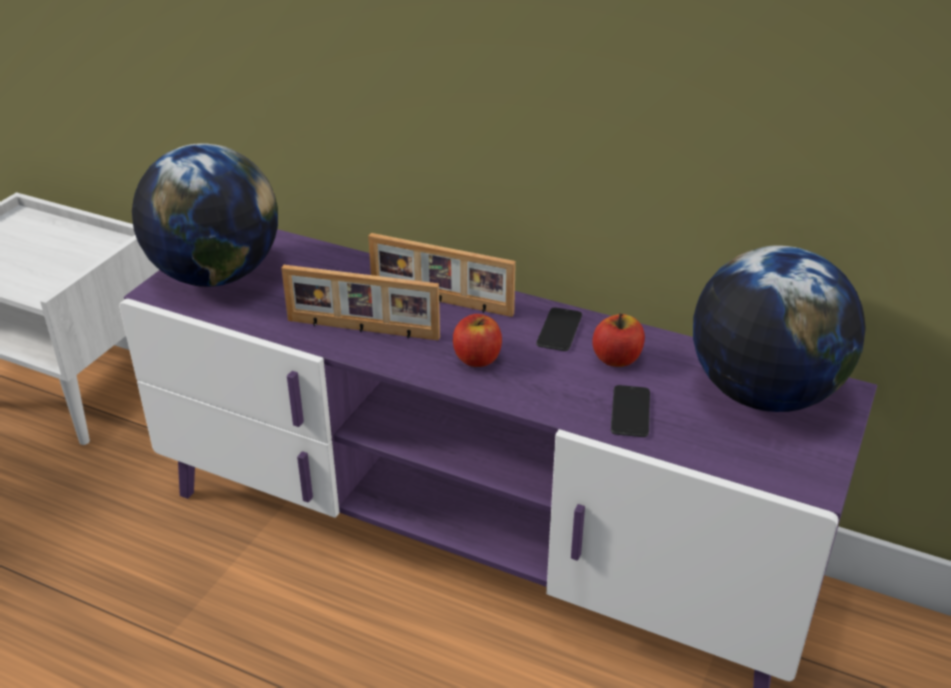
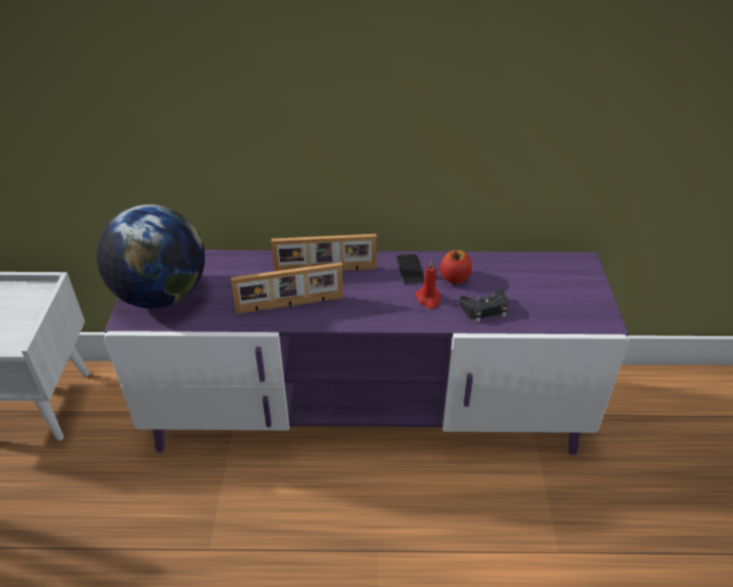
camera: 25 degrees left, 5 degrees up
apple [453,314,502,367] -> none
phone [611,385,650,437] -> black game controller [459,289,509,323]
globe [693,245,866,412] -> none
none -> red candle [415,260,441,309]

